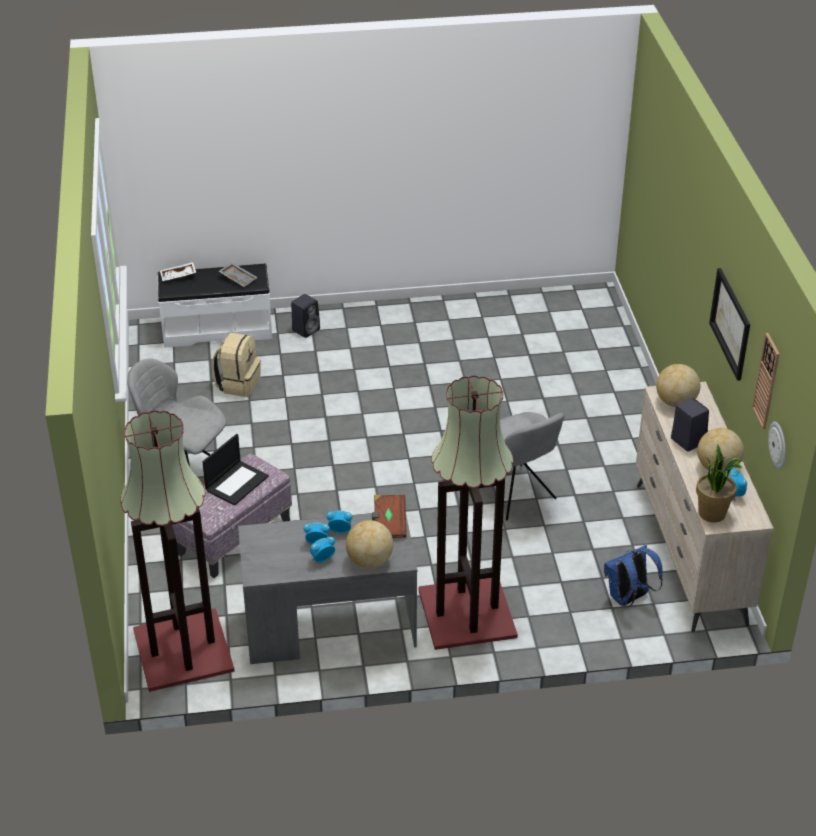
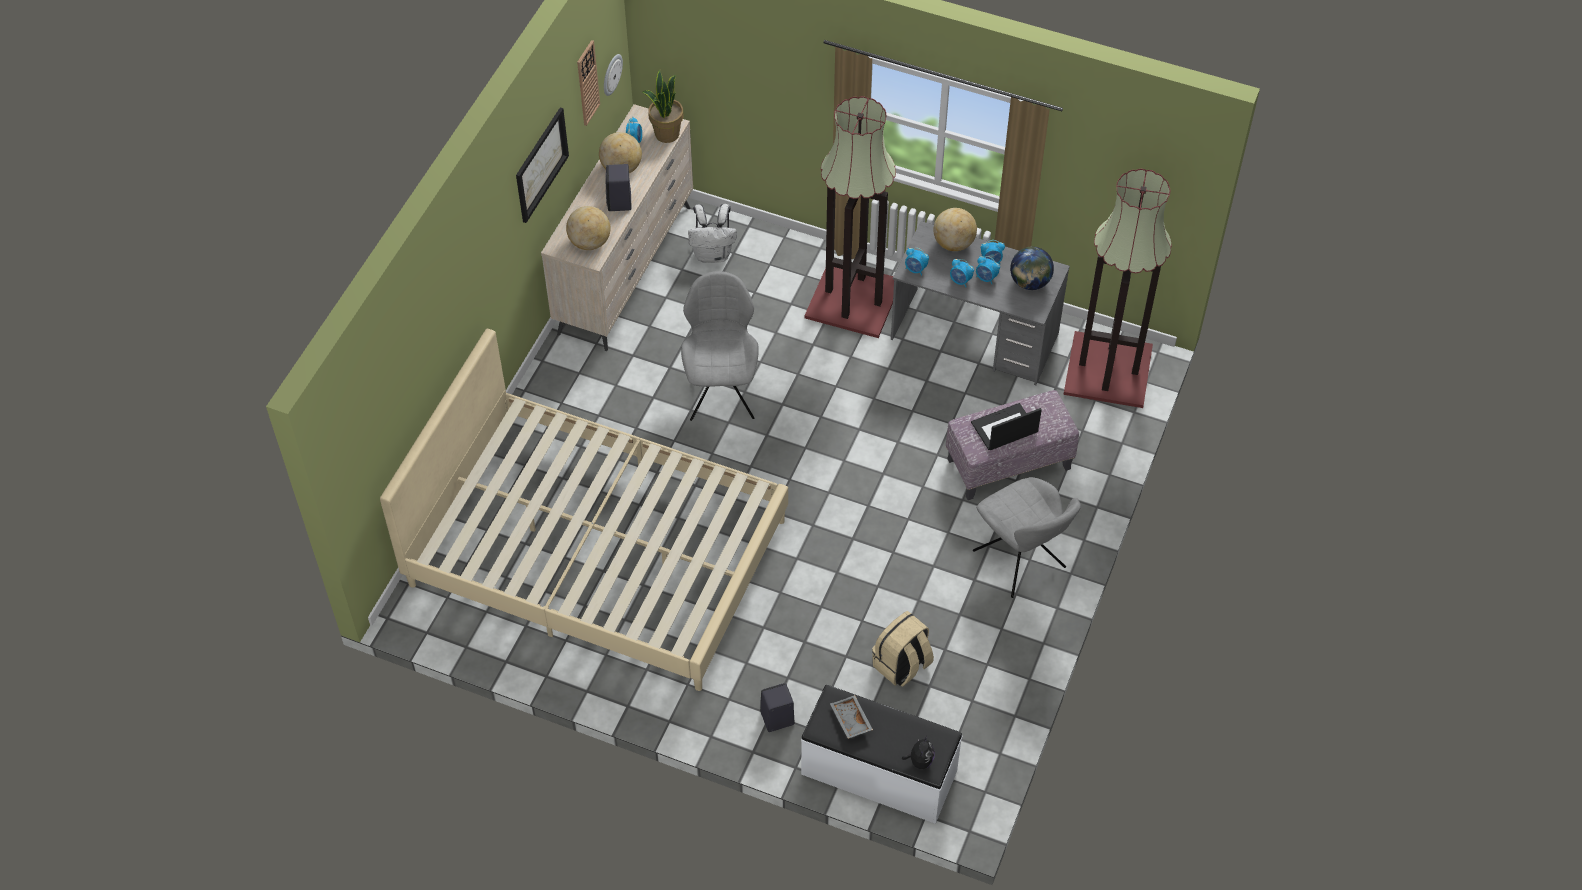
camera: 150 degrees left, 15 degrees up
white tray [160,262,196,281] -> plush toy [902,736,935,769]
brown book [372,495,407,538] -> alarm clock [905,248,929,275]
blue backpack [604,545,663,606] -> white backpack [688,204,737,263]
none -> beige bed [380,329,788,691]
none -> globe [1010,247,1054,290]

